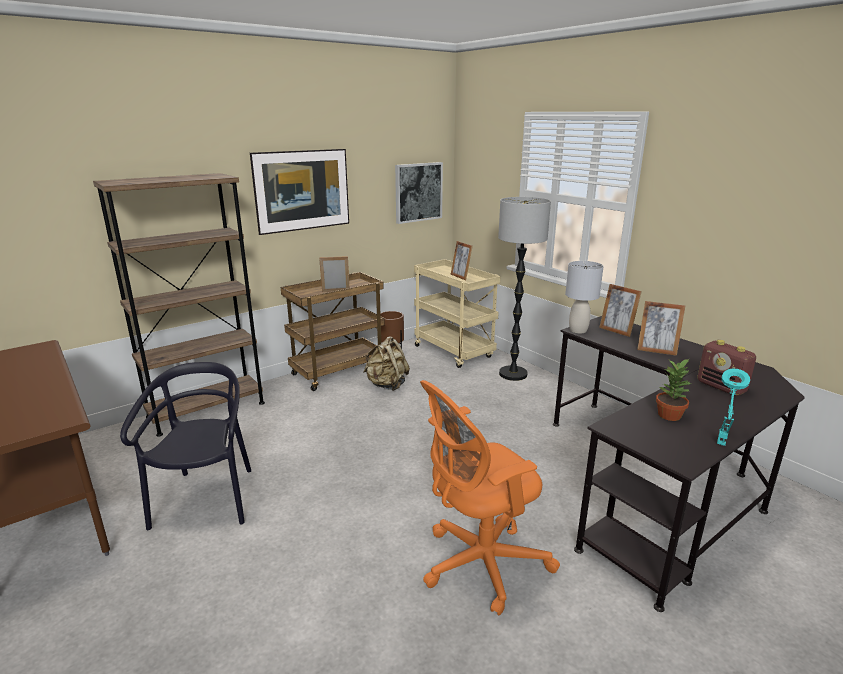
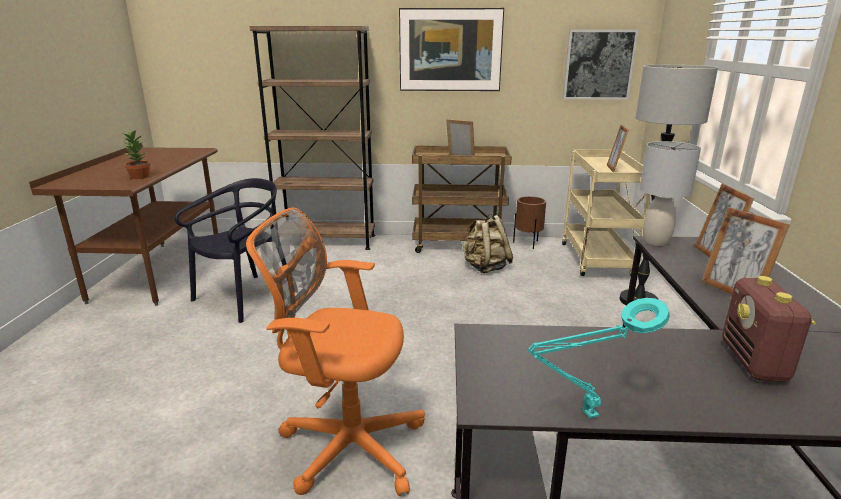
camera: 40 degrees right, 0 degrees up
potted plant [656,358,692,421] -> potted plant moved to [121,130,151,179]

